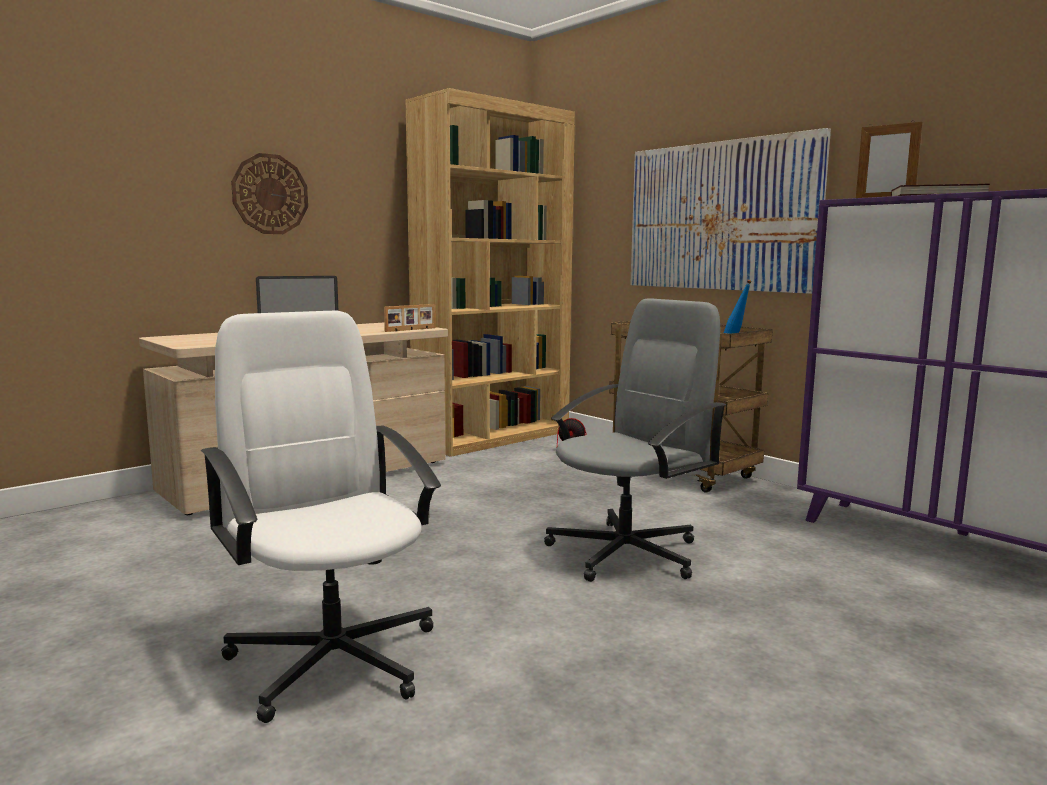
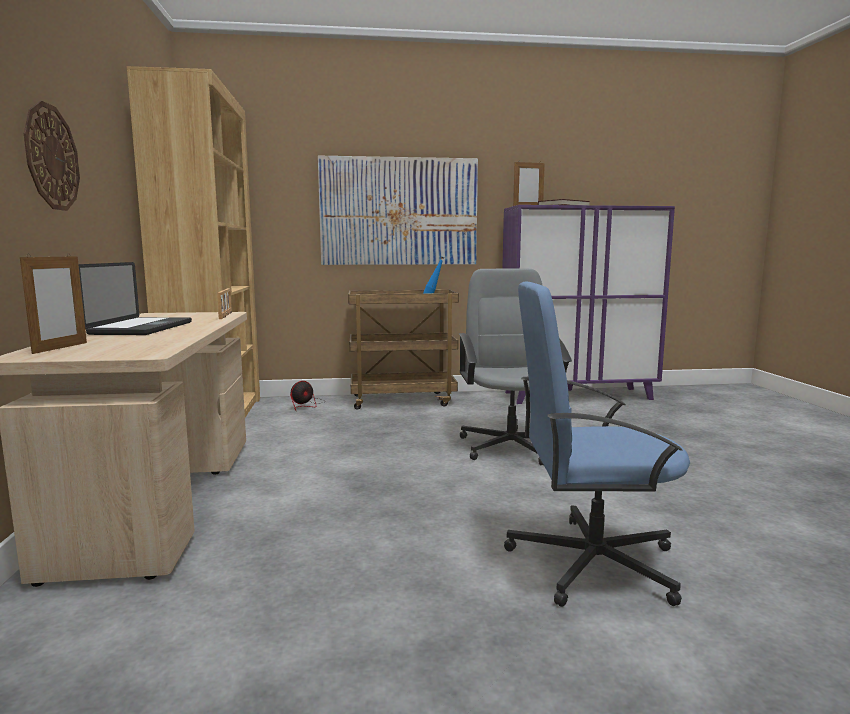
camera: 55 degrees left, 0 degrees up
white office chair [200,311,441,723] -> blue office chair [504,282,690,607]
none -> picture frame [20,253,87,354]

